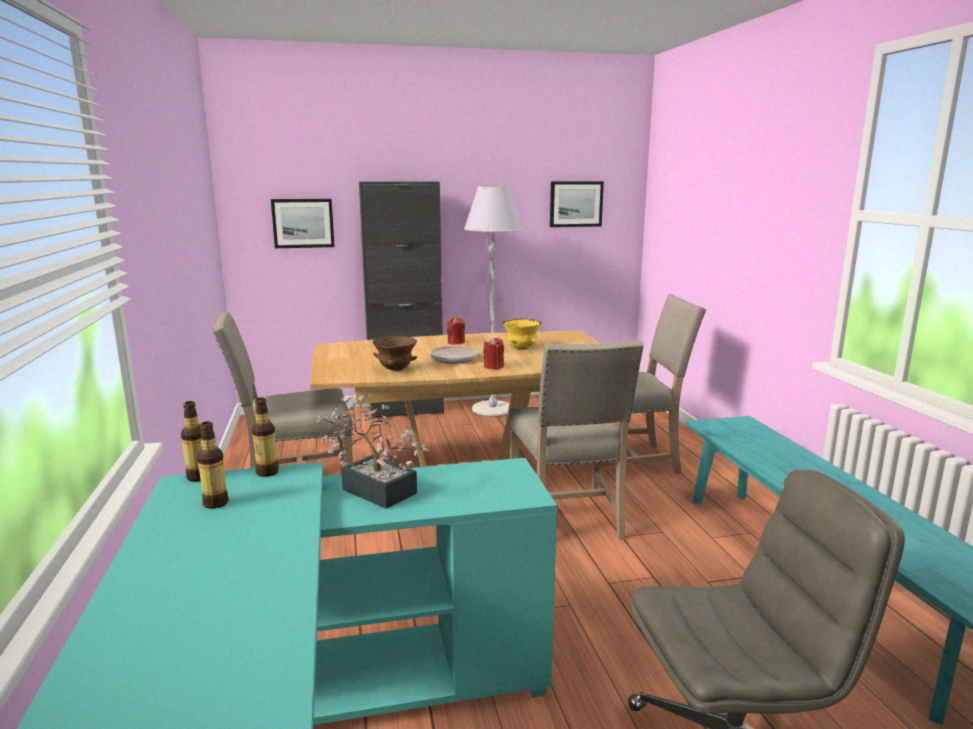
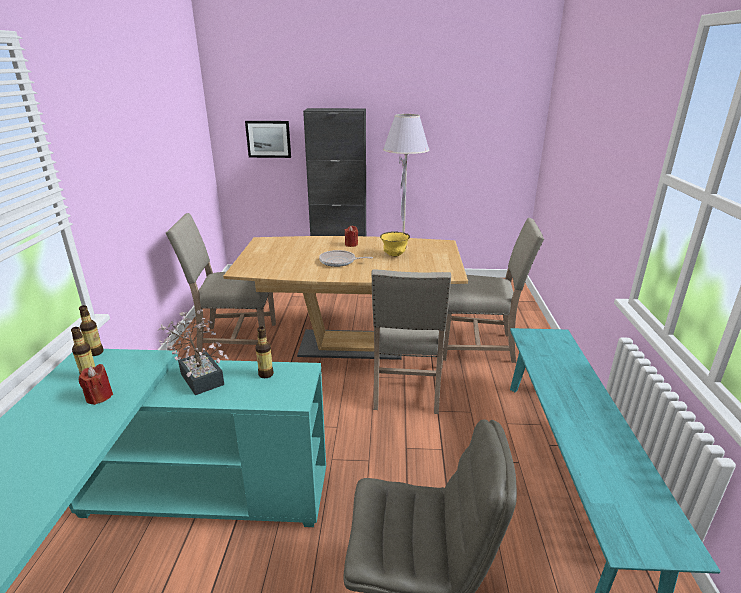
camera: 15 degrees right, 10 degrees up
bottle [252,398,279,477] -> bottle moved to [255,326,274,378]
brown bowl [373,336,417,371] -> none
red candle [483,338,504,369] -> red candle moved to [79,364,113,405]
picture [550,181,604,227] -> none

